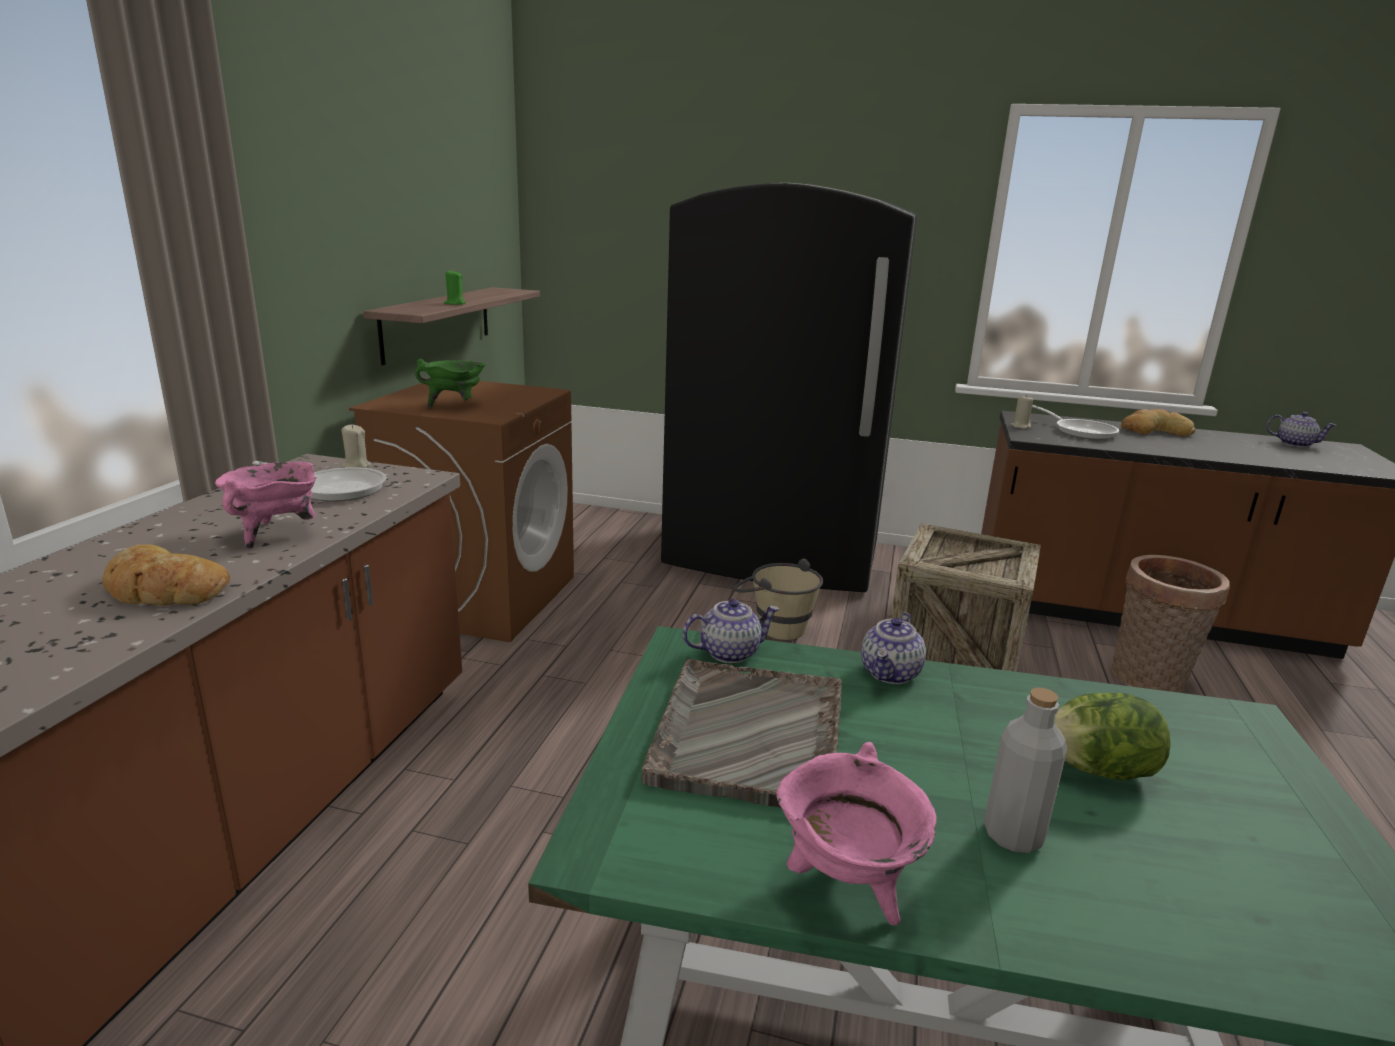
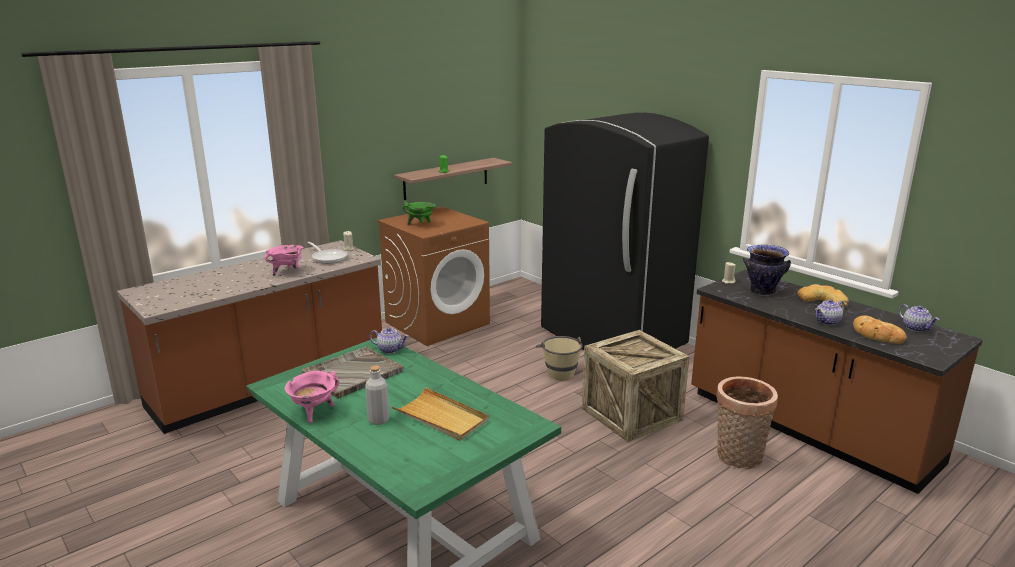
camera: 35 degrees right, 0 degrees up
bread [103,544,230,606] -> bread moved to [853,315,907,344]
teapot [861,613,926,684] -> teapot moved to [816,299,845,325]
frying pan [1032,405,1119,440] -> vase [743,245,791,296]
lettuce [1054,693,1171,780] -> beige tray [392,387,489,441]

